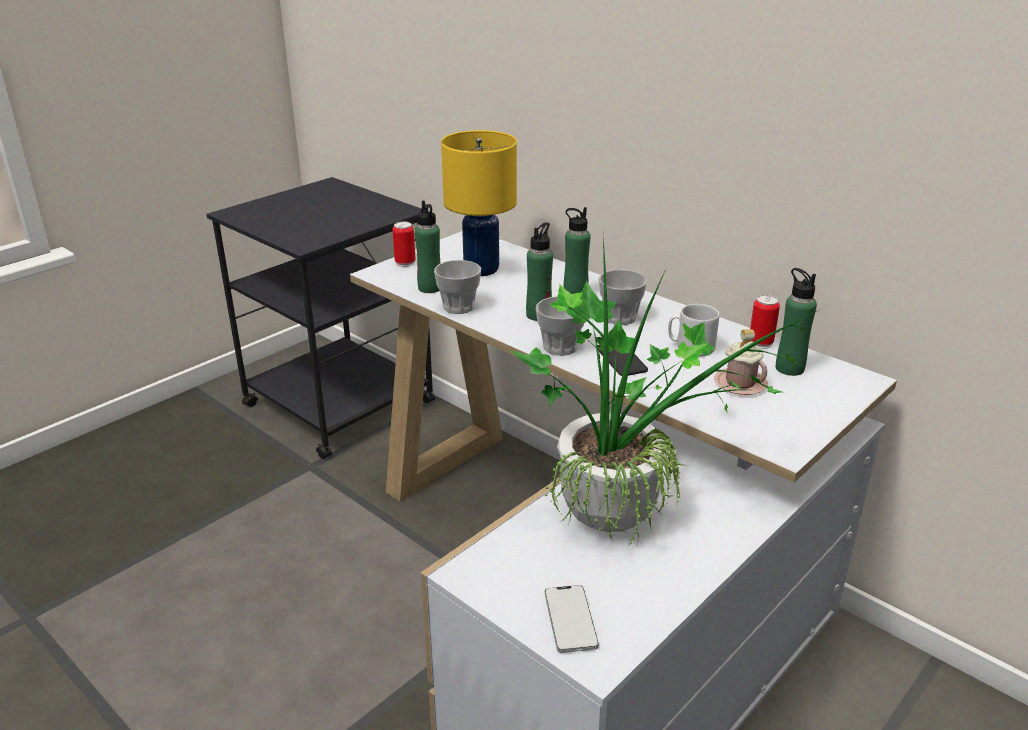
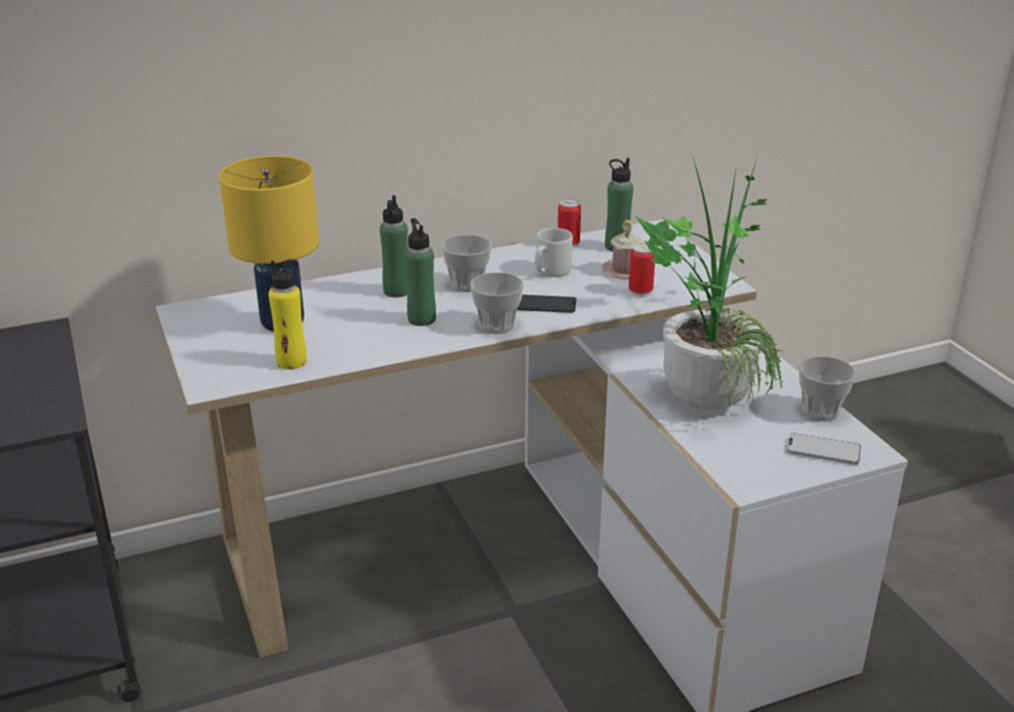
camera: 65 degrees left, 0 degrees up
can [393,221,416,267] -> can moved to [629,244,655,297]
green bottle [415,200,440,293] -> yellow bottle [269,259,307,369]
cup [434,260,481,314] -> cup moved to [799,356,856,421]

